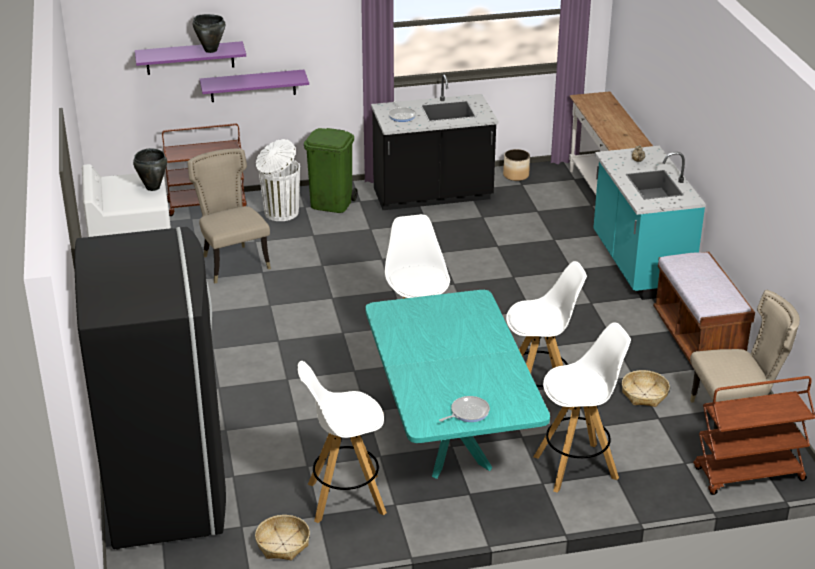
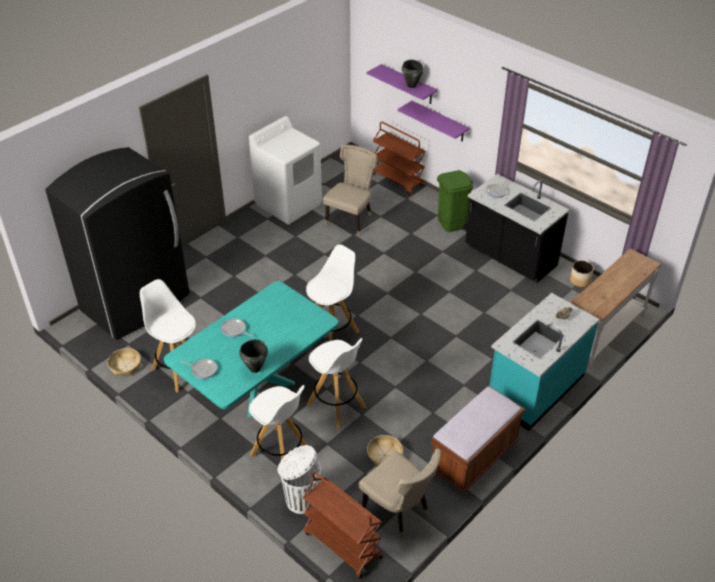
camera: 55 degrees right, 10 degrees up
black cooking pot [133,148,167,191] -> black cooking pot moved to [239,339,268,373]
white trash can [256,139,300,221] -> white trash can moved to [278,445,321,514]
none -> frying pan [221,318,253,337]

